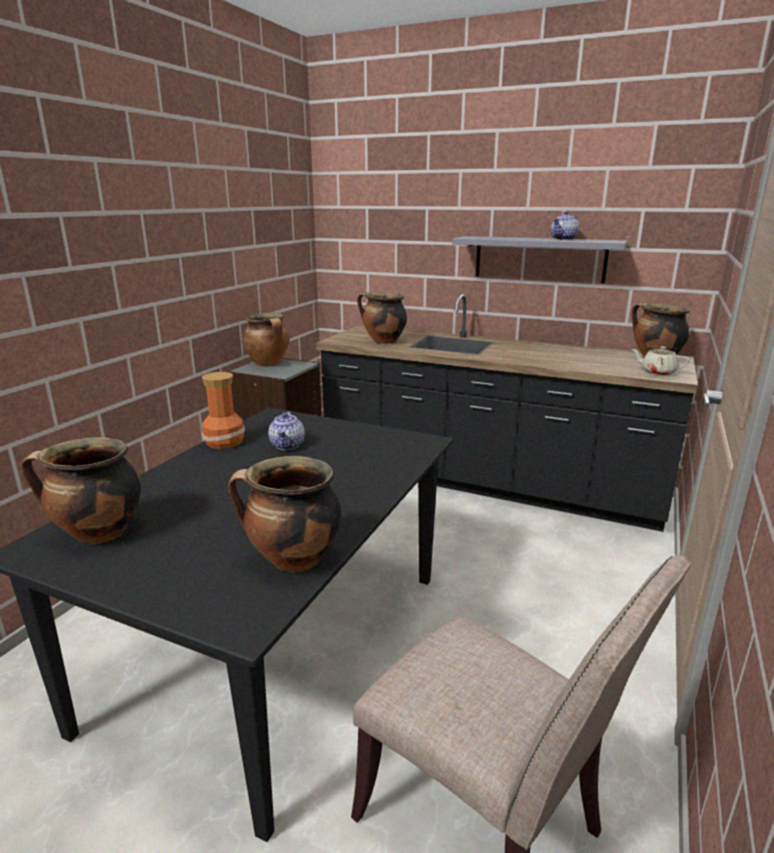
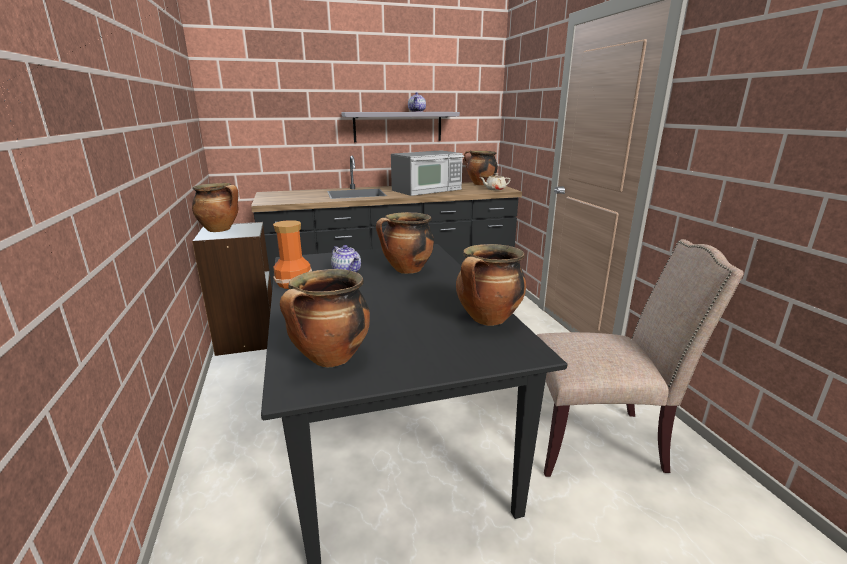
camera: 40 degrees left, 0 degrees up
cooking pot [357,292,407,344] -> cooking pot moved to [376,212,434,274]
none -> microwave [391,150,464,196]

